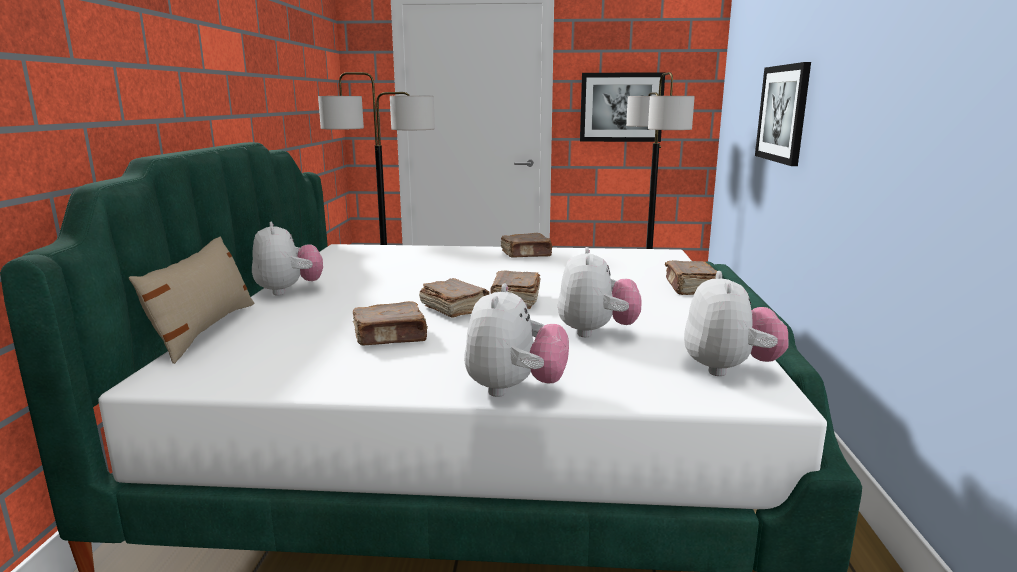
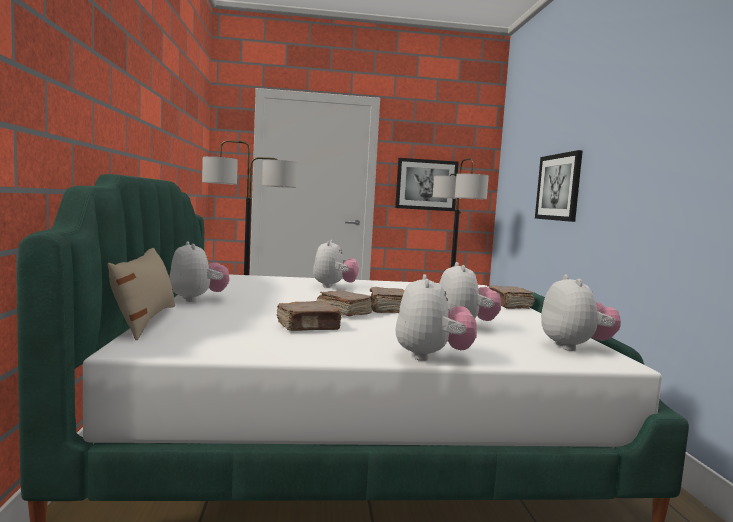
camera: 10 degrees left, 10 degrees down
brown book [501,233,553,258] -> none
none -> plush toy [313,240,359,288]

